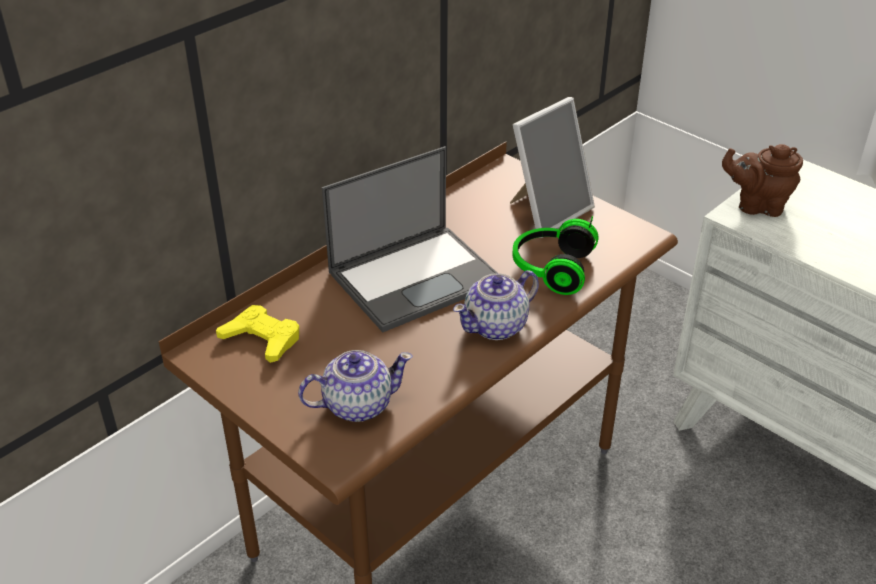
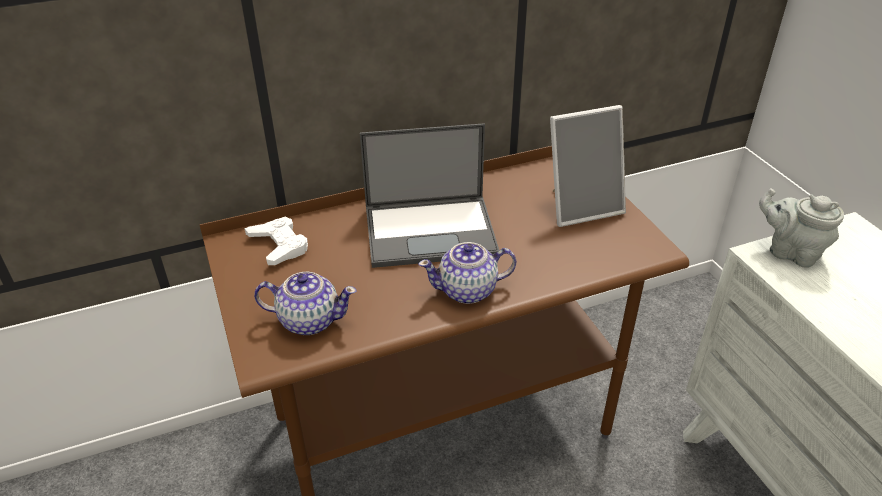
camera: 25 degrees right, 0 degrees up
yellow game controller [216,305,299,363] -> white game controller [244,217,308,265]
headphones [512,216,598,295] -> none
brown teapot [722,144,803,217] -> grey teapot [759,188,844,268]

